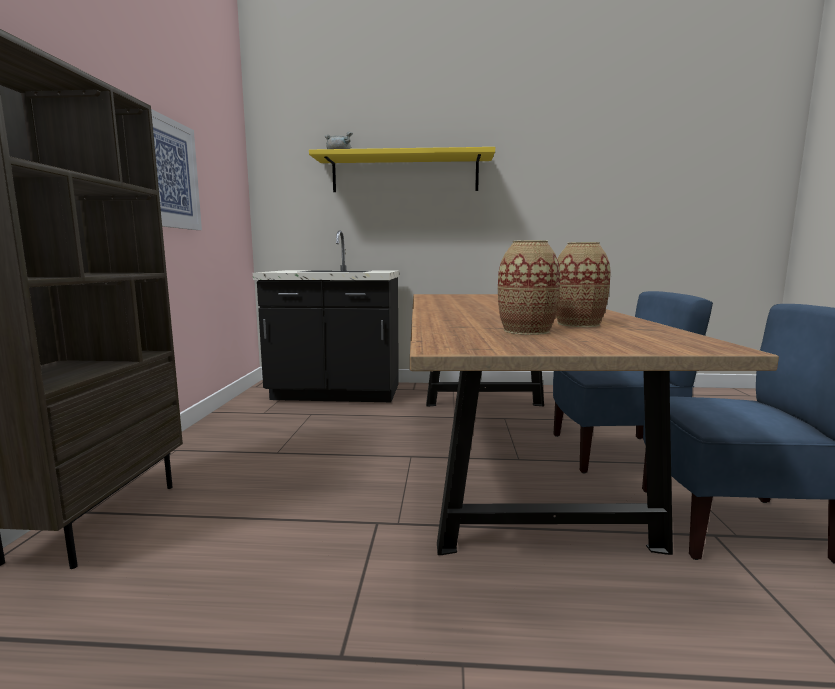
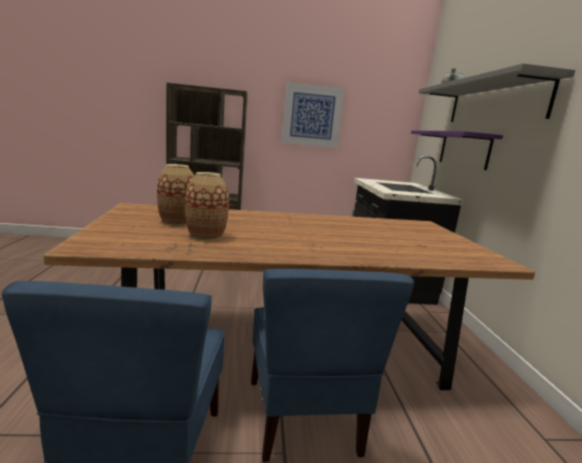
camera: 80 degrees right, 5 degrees up
yellow shelf [309,147,495,192] -> grey shelf [419,63,576,122]
none -> purple shelf [411,130,503,170]

